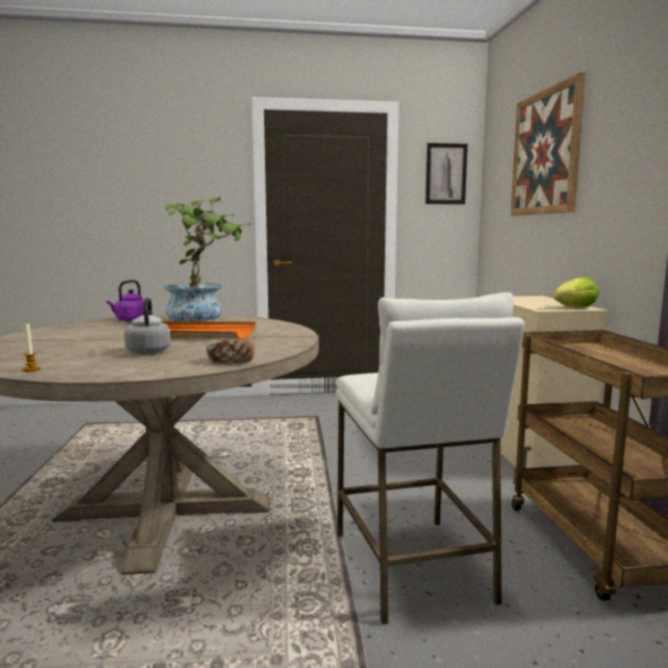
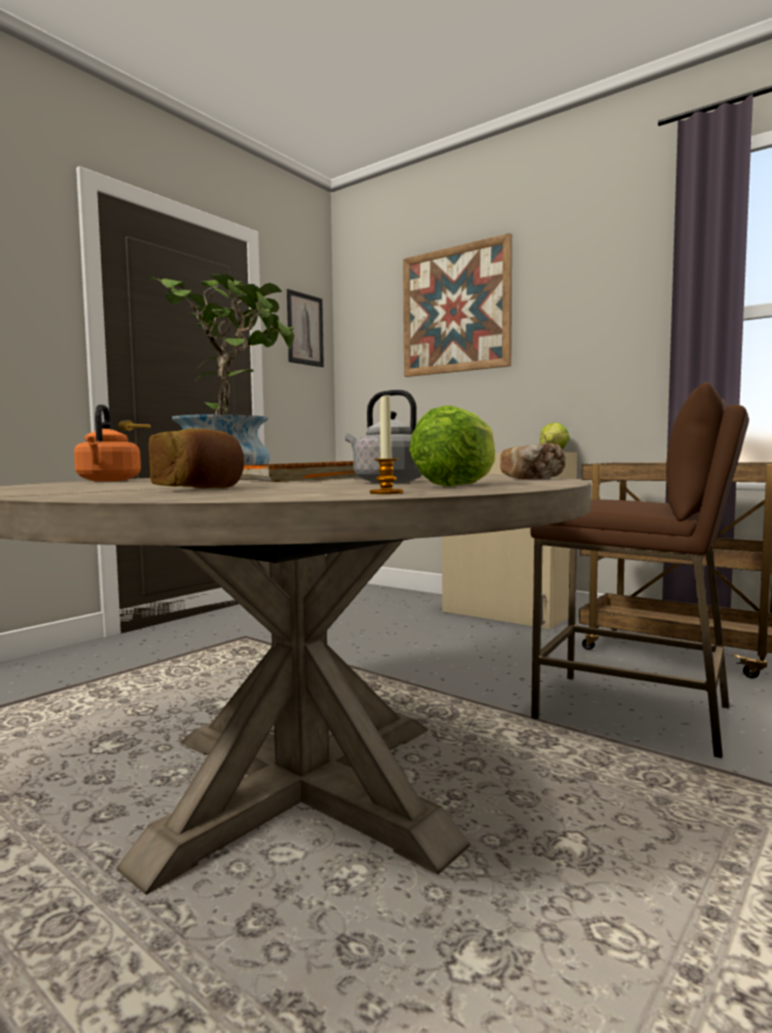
camera: 45 degrees left, 5 degrees down
purple kettle [107,280,144,322] -> orange kettle [74,404,141,481]
white stool [336,292,524,624] -> brown stool [530,382,749,758]
none -> bread [149,428,244,488]
none -> lettuce [409,405,495,486]

